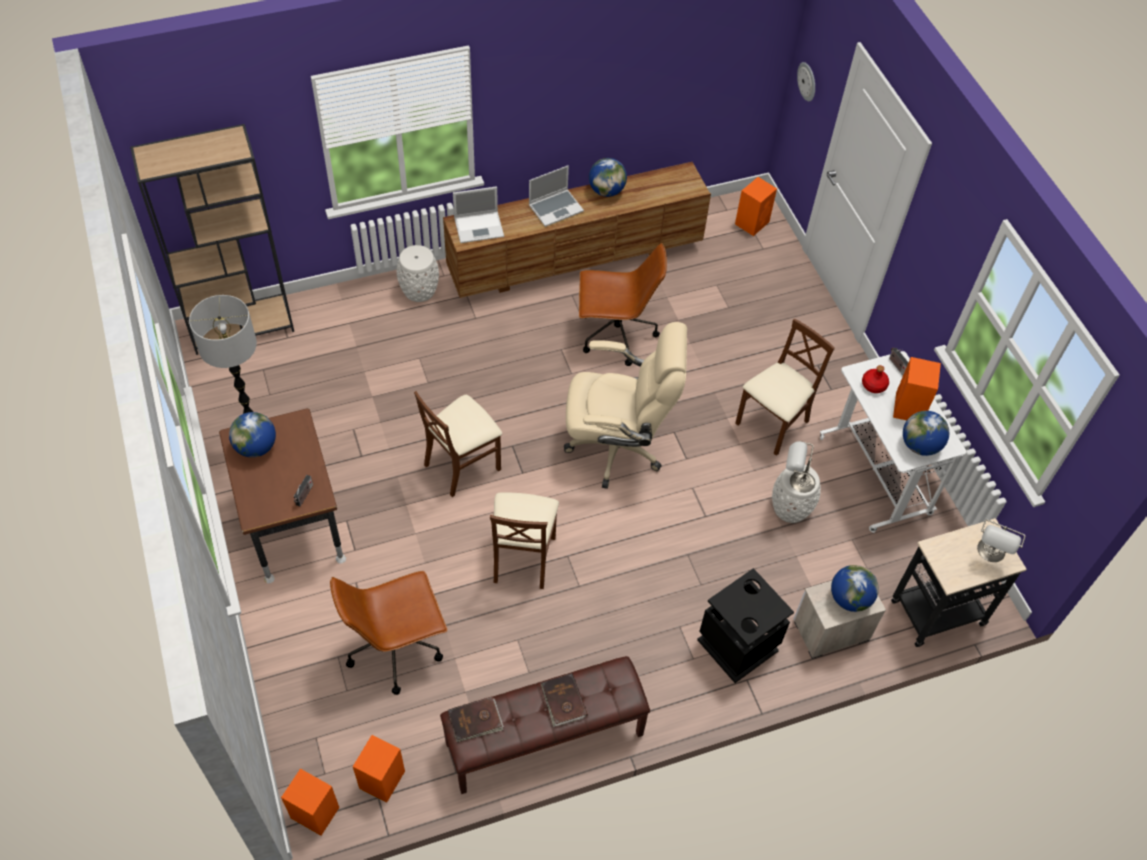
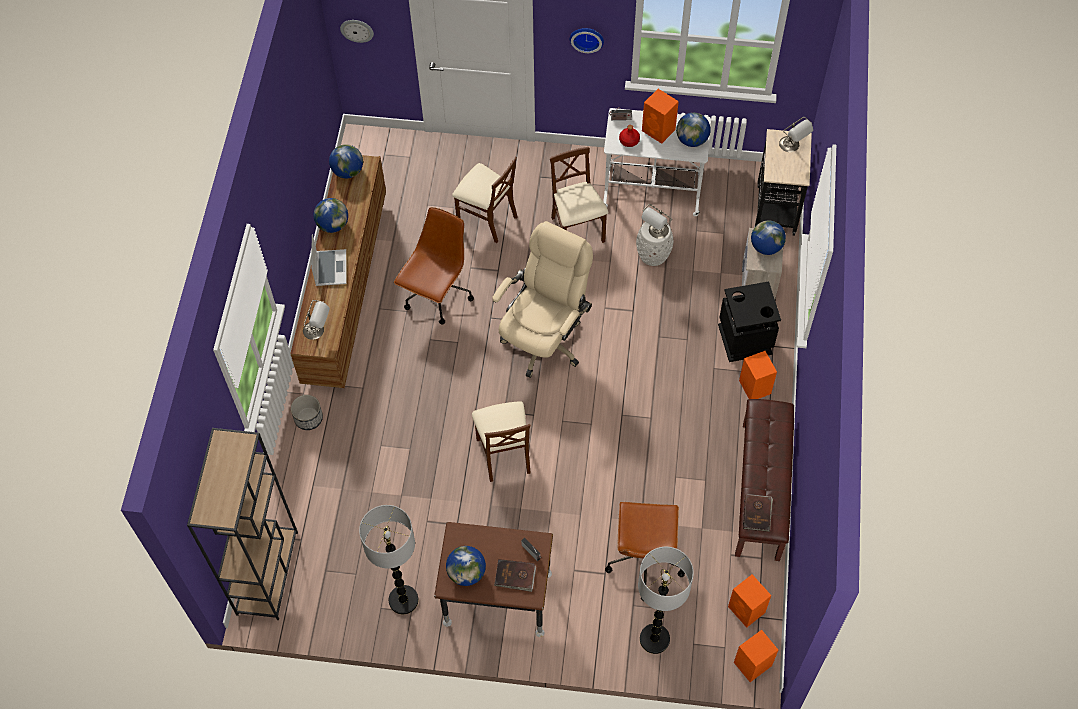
camera: 60 degrees left, 5 degrees up
white stool [397,245,439,302] -> planter [291,395,323,430]
laptop [453,186,504,243] -> white table lamp [303,300,330,340]
brown chair [490,492,559,589] -> brown chair moved to [452,157,517,243]
brown book [541,673,588,727] -> brown book moved to [494,559,536,592]
orange speaker [735,177,777,236] -> orange speaker moved to [739,351,777,399]
none -> globe [329,144,363,178]
none -> wall clock [570,28,604,53]
none -> floor lamp [638,547,694,654]

